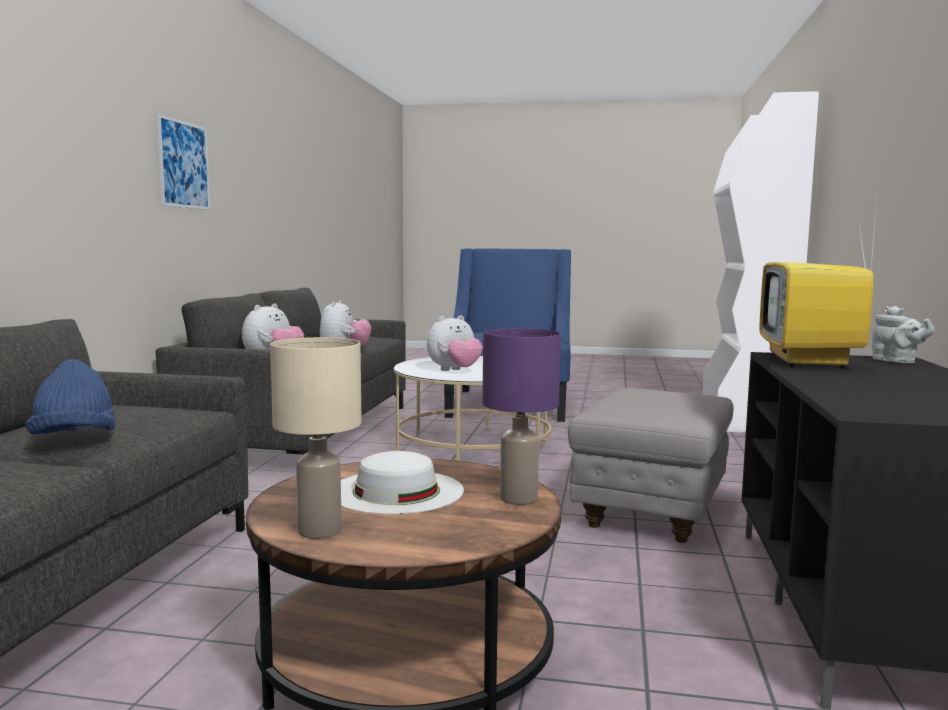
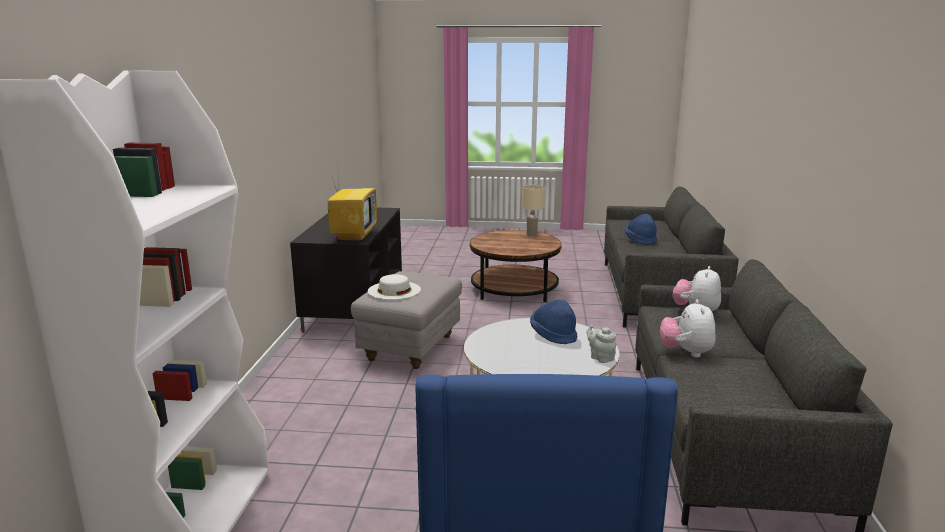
camera: 175 degrees right, 10 degrees up
picture [157,114,210,210] -> none
white hat [341,451,464,514] -> white hat moved to [368,274,421,300]
plush toy [427,315,483,371] -> blue hat [530,299,577,344]
purple table lamp [482,328,561,505] -> none
grey teapot [872,306,934,363] -> grey teapot moved to [587,325,616,363]

